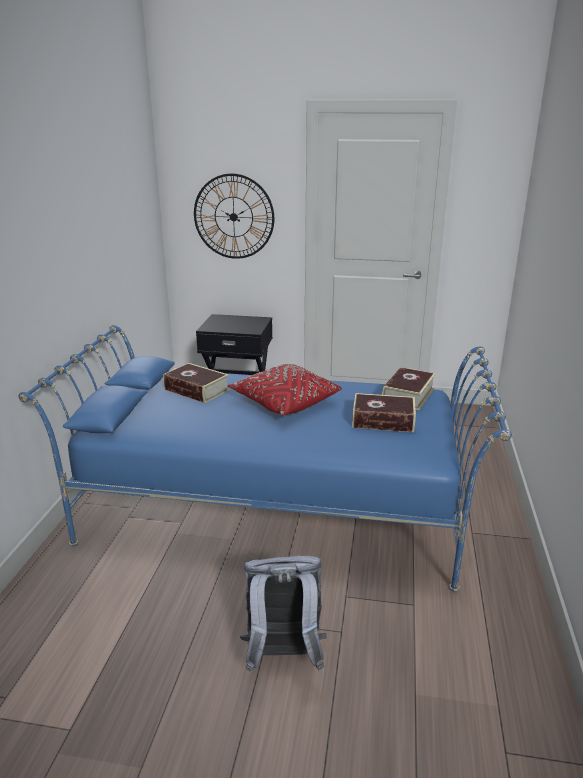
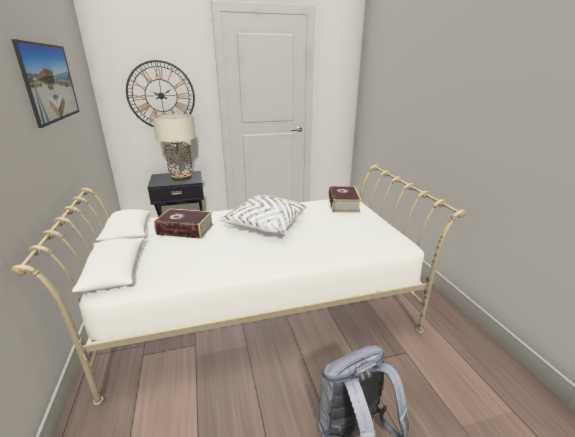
camera: 25 degrees left, 0 degrees up
blue bed [19,325,512,591] -> white bed [11,165,466,405]
red pillow [228,364,342,416] -> white pillow [219,195,306,234]
book [352,393,416,432] -> none
none -> picture [11,39,80,128]
none -> table lamp [152,114,196,181]

